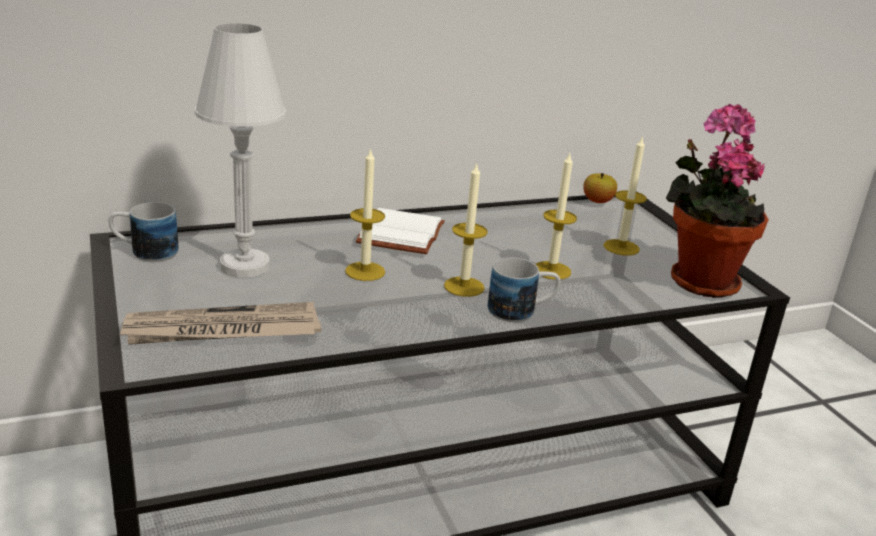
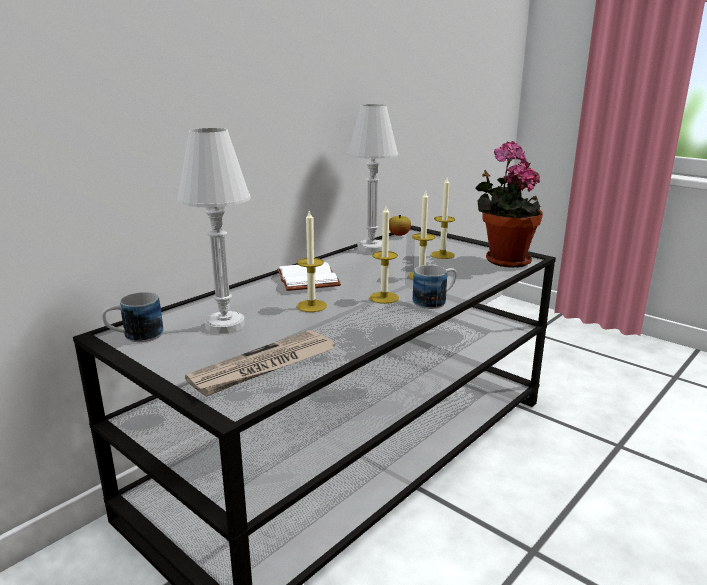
camera: 25 degrees left, 5 degrees down
none -> white table lamp [347,104,398,253]

